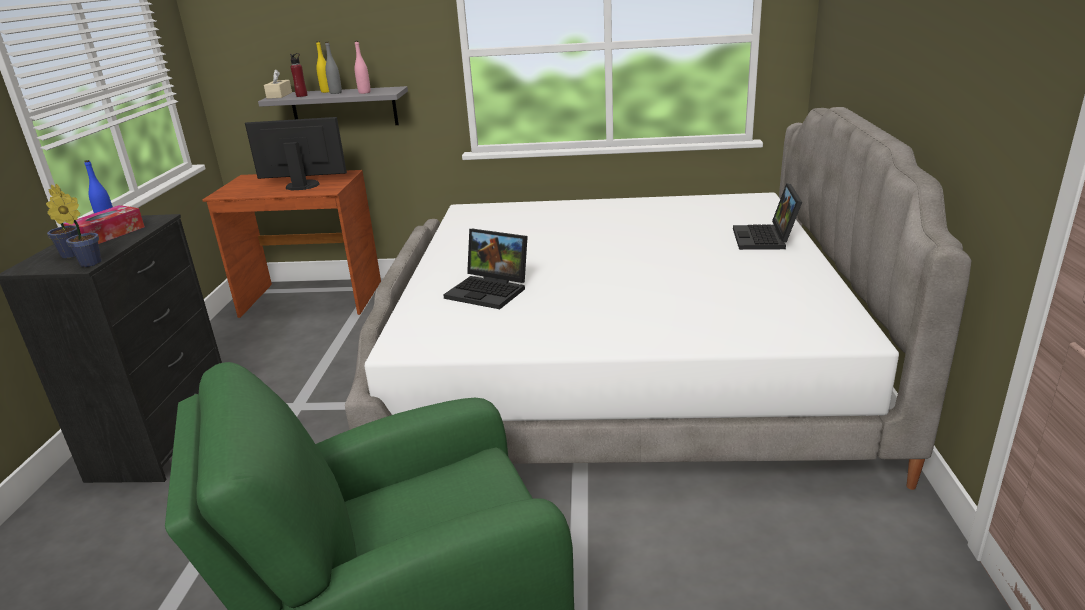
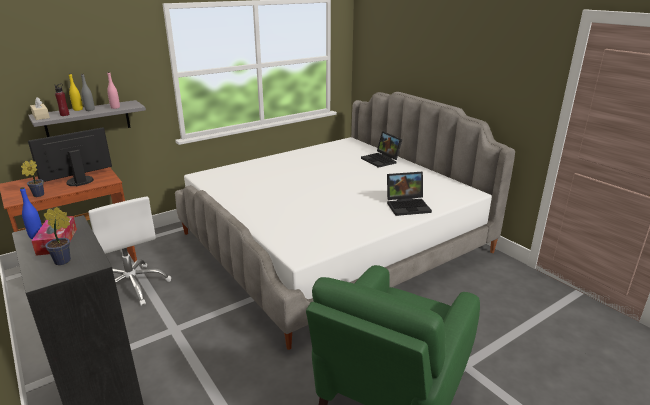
camera: 40 degrees left, 0 degrees up
potted plant [46,193,102,267] -> potted plant moved to [21,160,44,197]
laptop [443,229,528,309] -> laptop moved to [387,172,432,216]
none -> white office chair [88,197,171,306]

